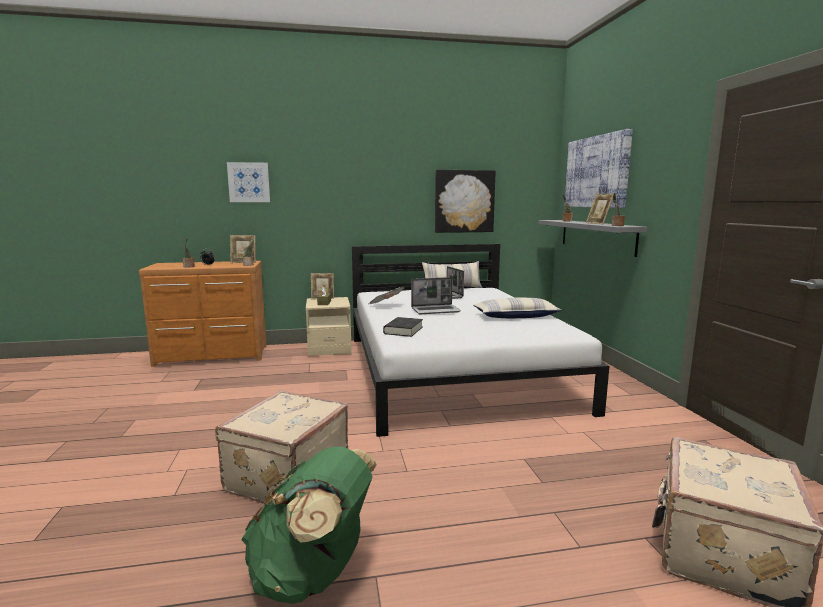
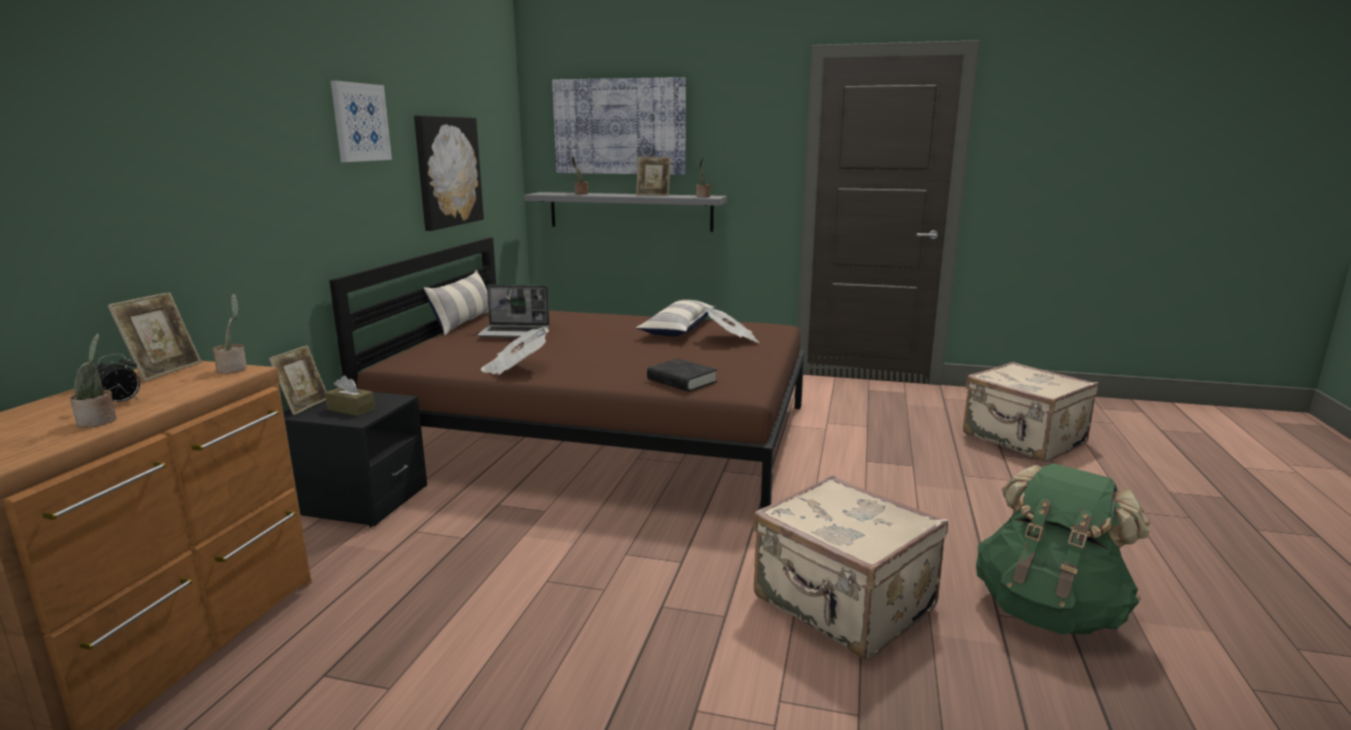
camera: 65 degrees left, 5 degrees up
picture [227,162,270,202] -> picture moved to [331,81,392,162]
beige nightstand [306,297,352,356] -> black nightstand [283,388,427,527]
white bed [352,244,609,437] -> brown bed [329,237,804,509]
laptop [411,277,461,314] -> none
none -> newspaper [702,306,760,343]

